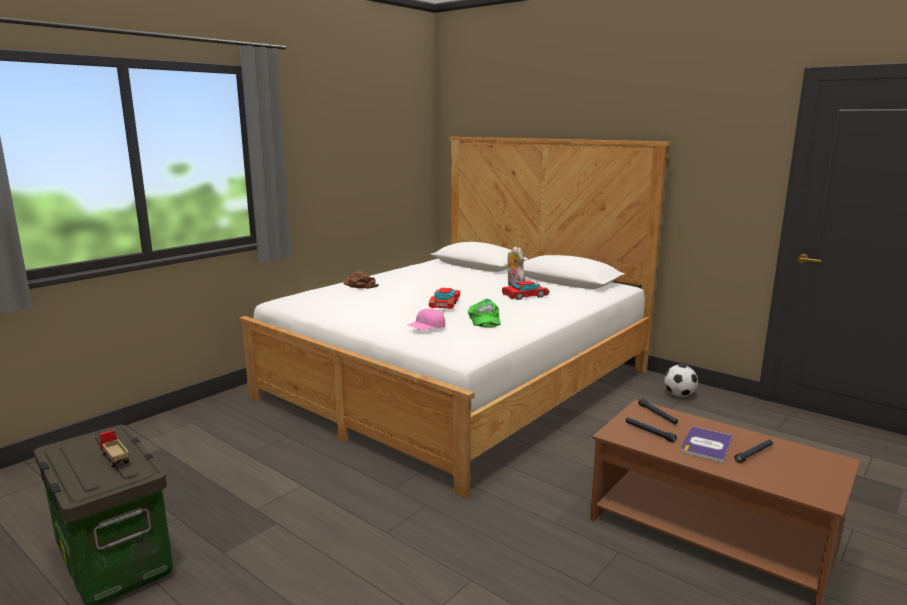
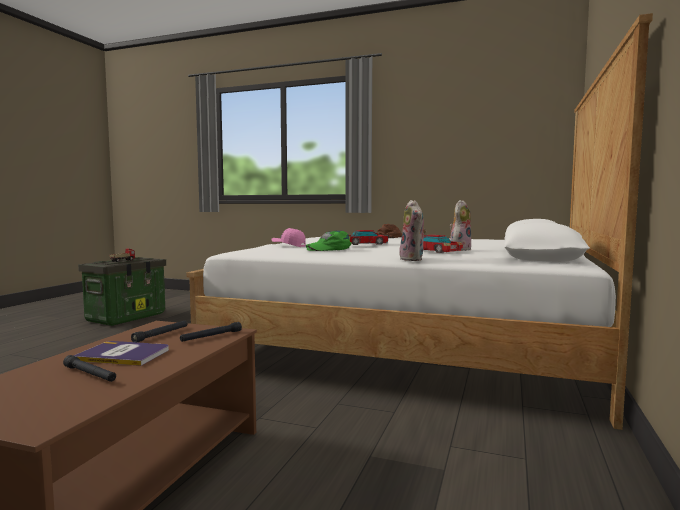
camera: 70 degrees right, 10 degrees down
football [664,365,698,397] -> none
none -> plush toy [399,200,426,261]

